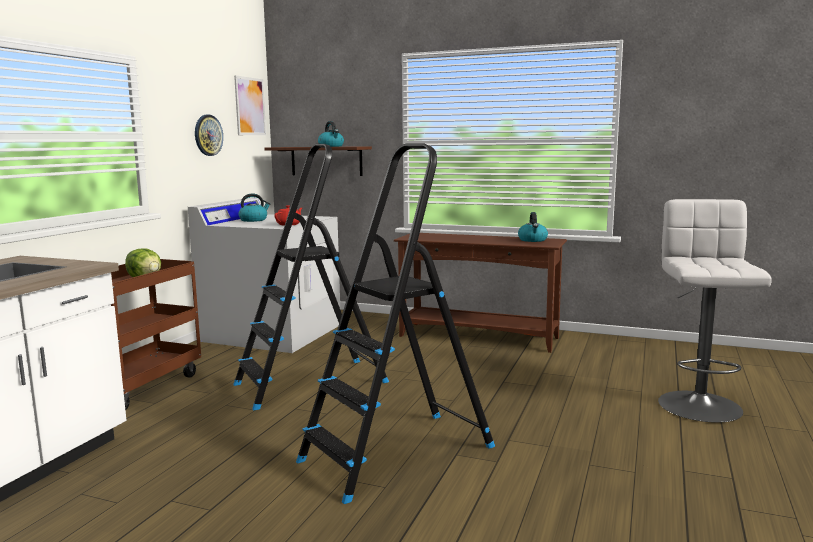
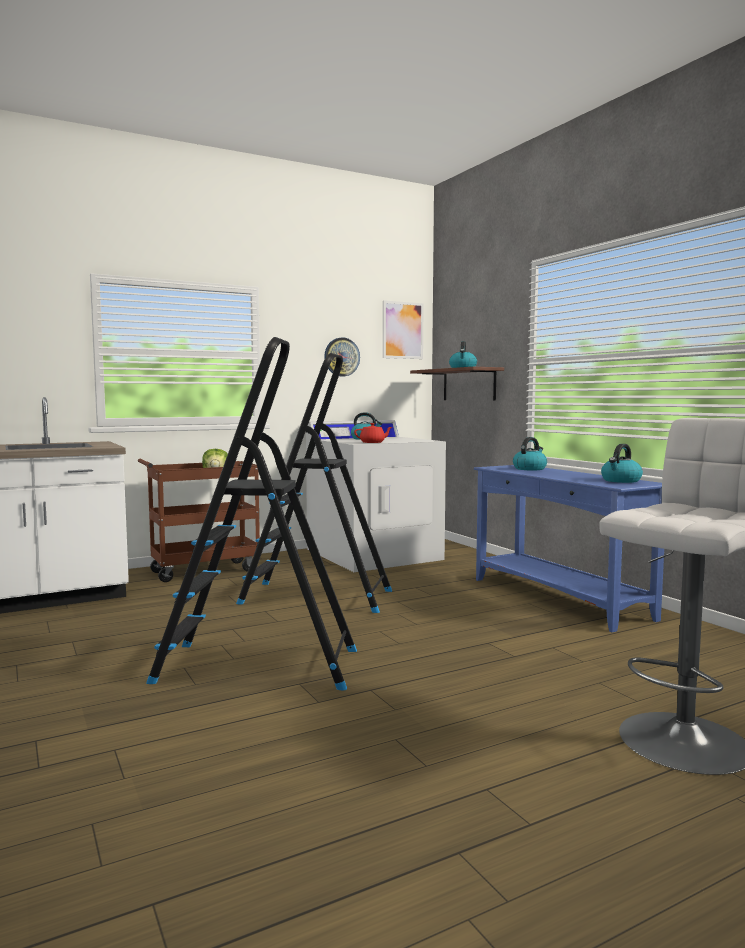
camera: 40 degrees right, 5 degrees down
brown console table [394,233,567,353] -> blue console table [474,465,664,632]
none -> kettle [513,437,547,470]

